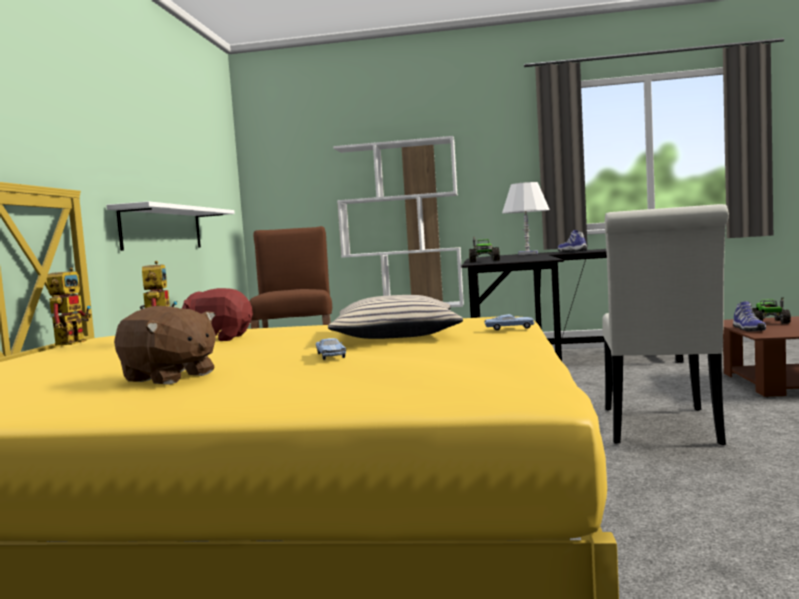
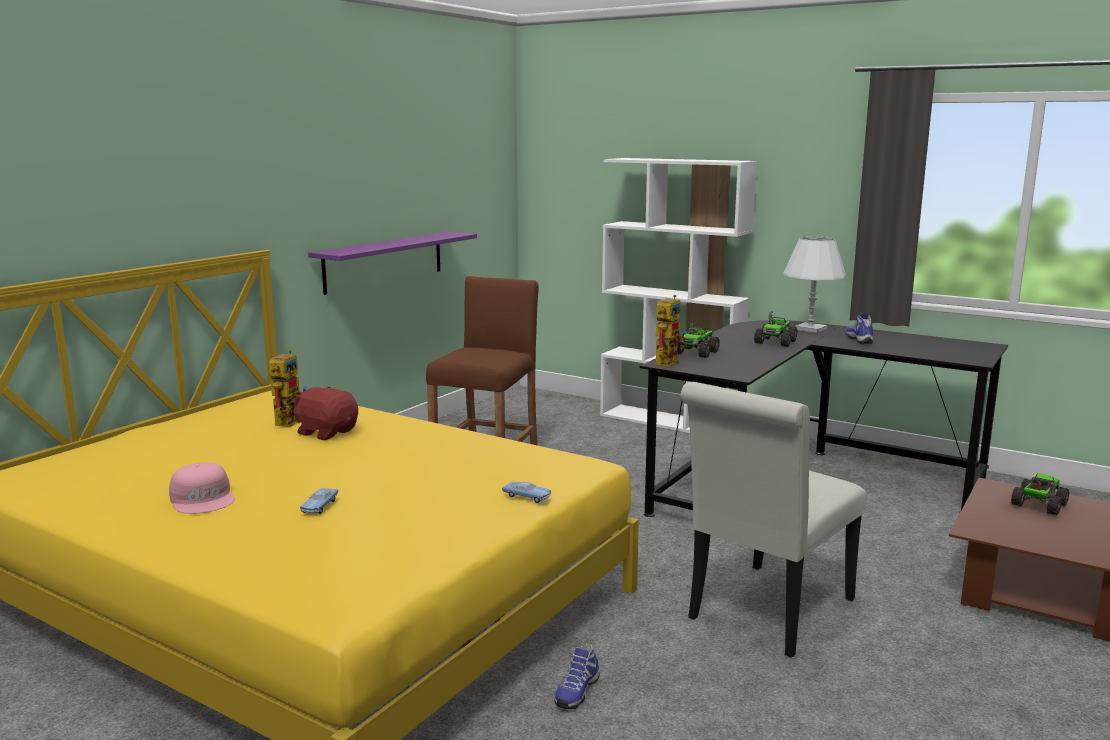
camera: 25 degrees right, 10 degrees up
toy robot [47,268,92,345] -> toy robot moved to [656,295,687,367]
white shelf [106,201,235,251] -> purple shelf [308,232,477,295]
brown plush toy [114,306,216,385] -> pink cap [169,462,235,514]
beige pillow [328,295,463,339] -> none
shoe [733,301,766,332] -> shoe moved to [554,644,600,709]
none -> toy truck [754,311,797,347]

